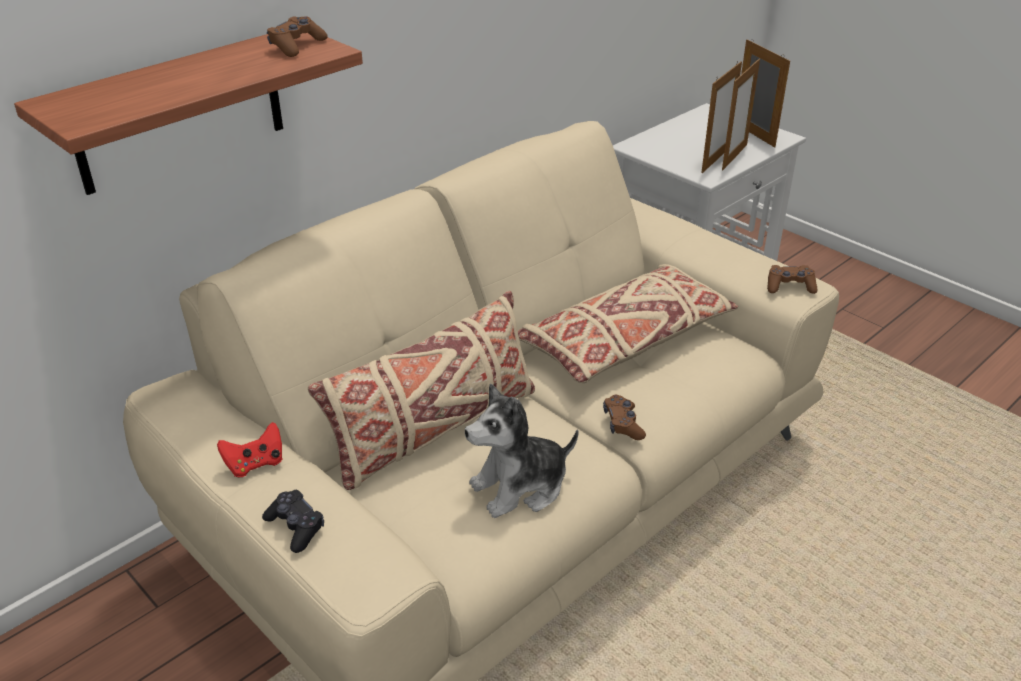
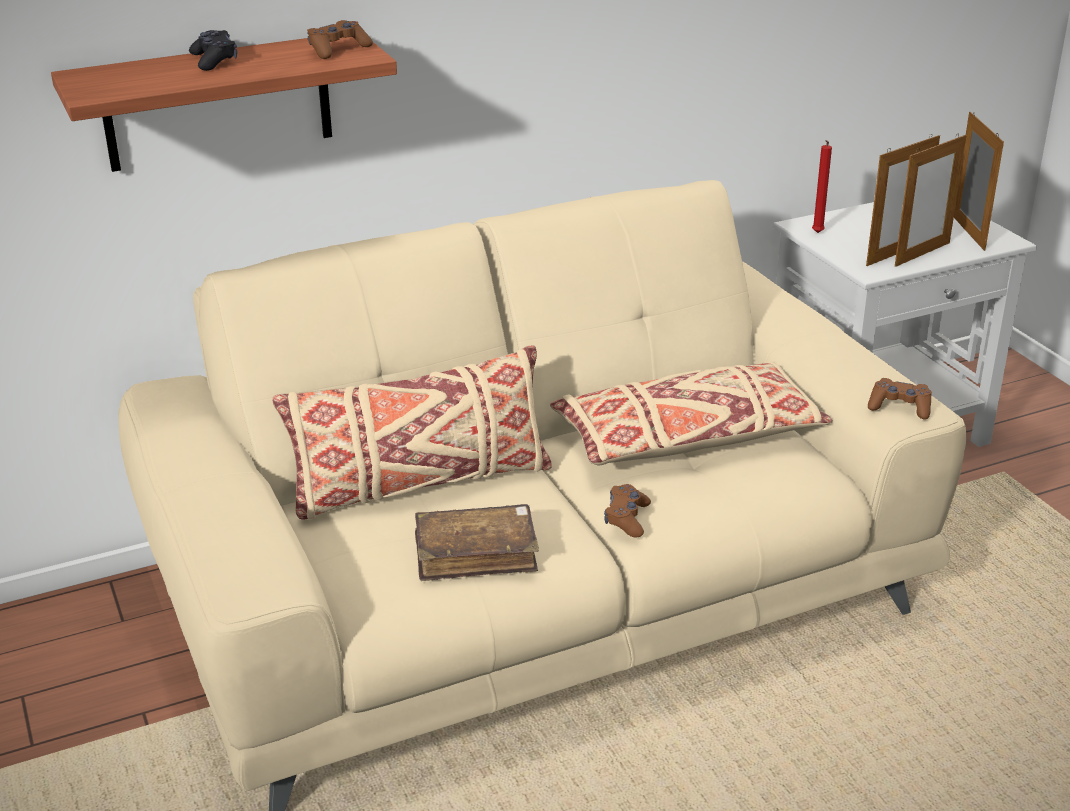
camera: 20 degrees right, 5 degrees down
red game controller [217,422,283,477] -> none
black game controller [262,490,324,553] -> black game controller moved to [189,30,237,71]
plush toy [465,384,579,518] -> brown book [415,504,539,581]
none -> red candle [812,140,832,233]

